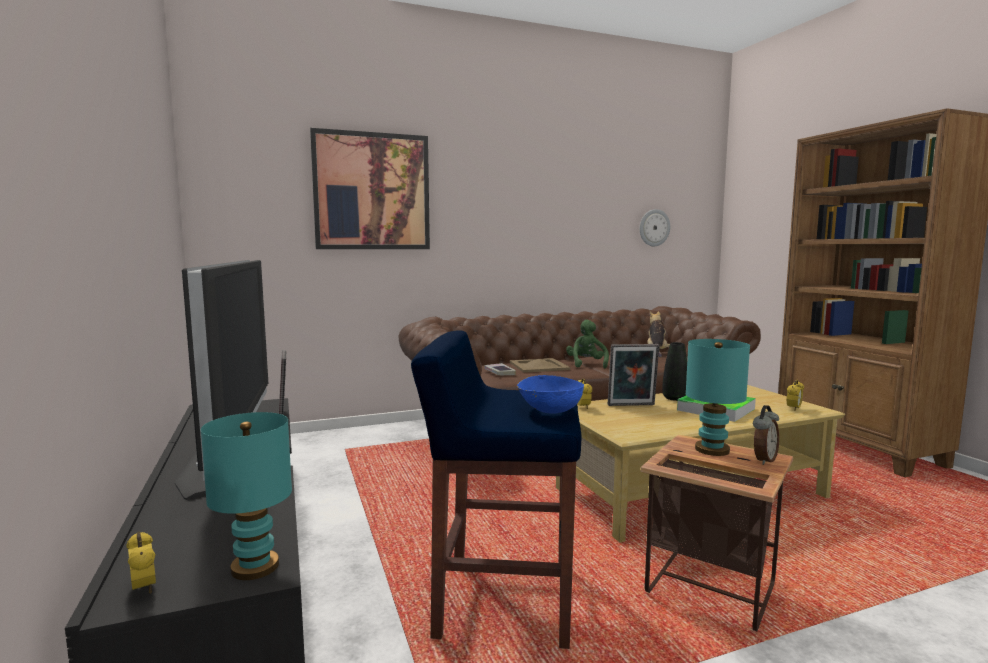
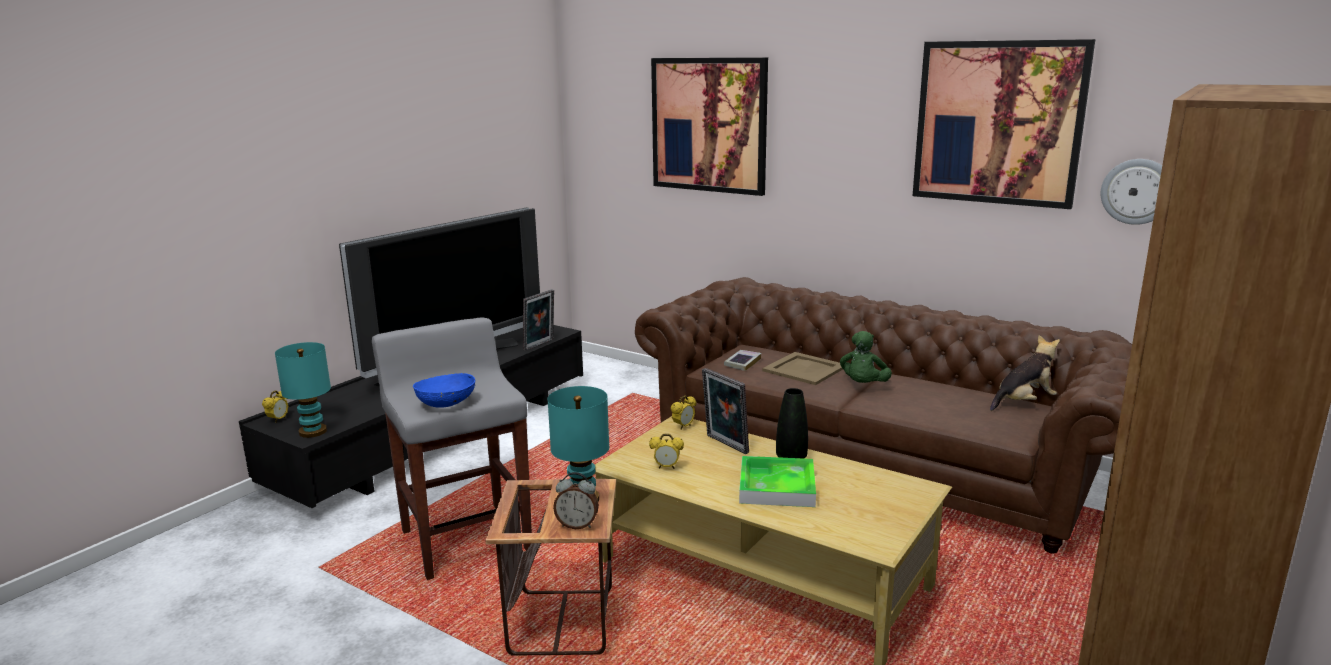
camera: 55 degrees right, 10 degrees up
blue stool [411,330,582,649] -> grey stool [372,317,532,580]
green plush toy [566,320,609,369] -> green plush toy turned 150 degrees clockwise [840,331,892,383]
alarm clock [787,380,804,411] -> alarm clock moved to [649,434,684,469]
none -> picture [913,39,1095,209]

